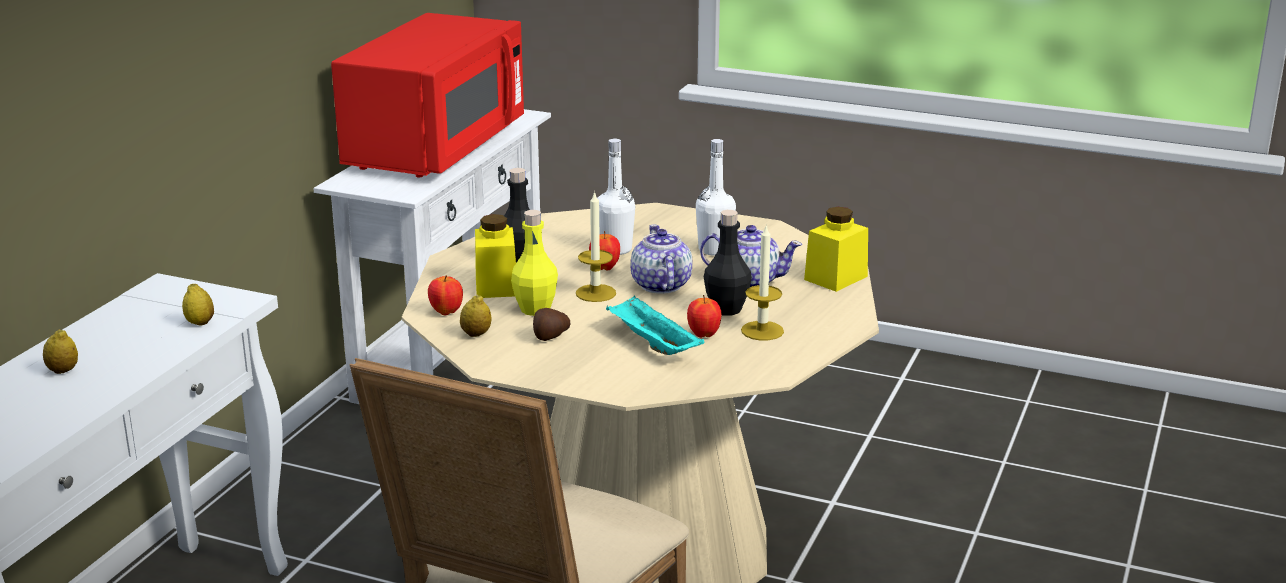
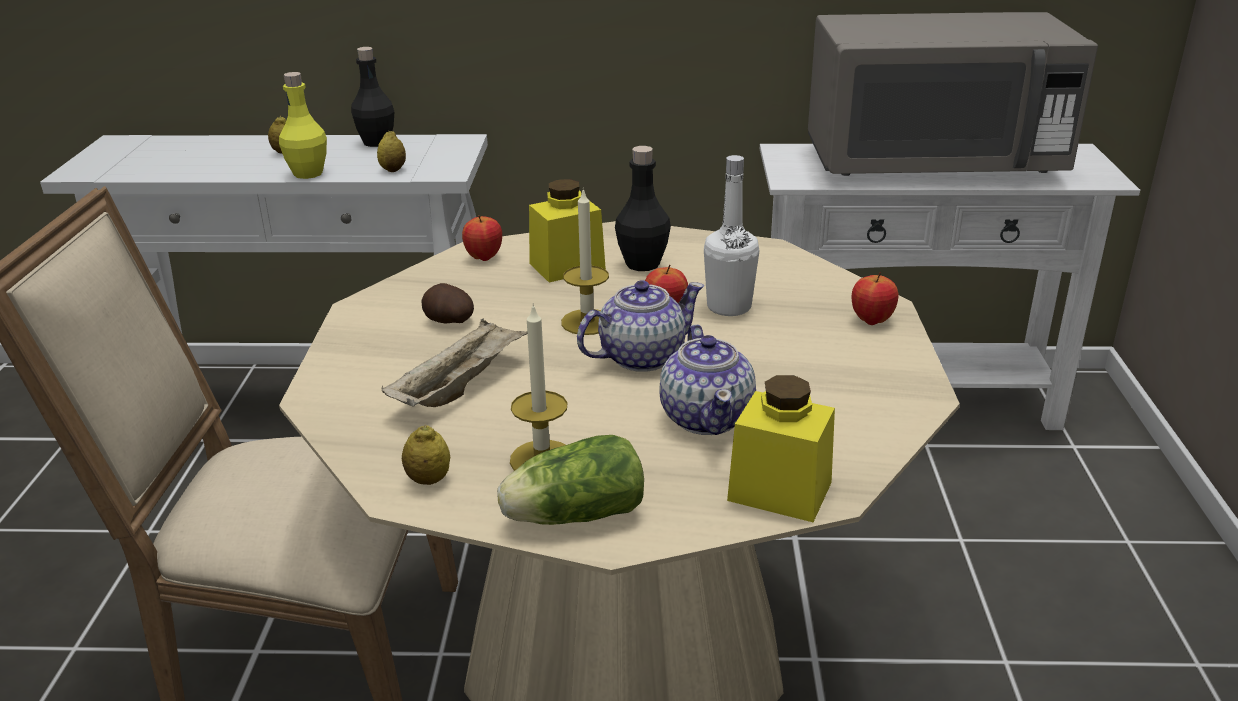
camera: 70 degrees right, 5 degrees up
red microwave [331,13,524,178] -> grey microwave [808,12,1098,176]
lemon [460,295,492,337] -> lemon moved to [402,425,450,485]
yellow bottle [511,210,558,316] -> yellow bottle moved to [279,72,327,179]
turquoise tray [606,295,705,355] -> beige tray [382,318,527,407]
apple [687,295,722,338] -> apple moved to [852,272,898,325]
white bottle [696,139,736,256] -> none
black bottle [704,210,752,316] -> black bottle moved to [351,47,394,147]
none -> lettuce [497,435,644,525]

